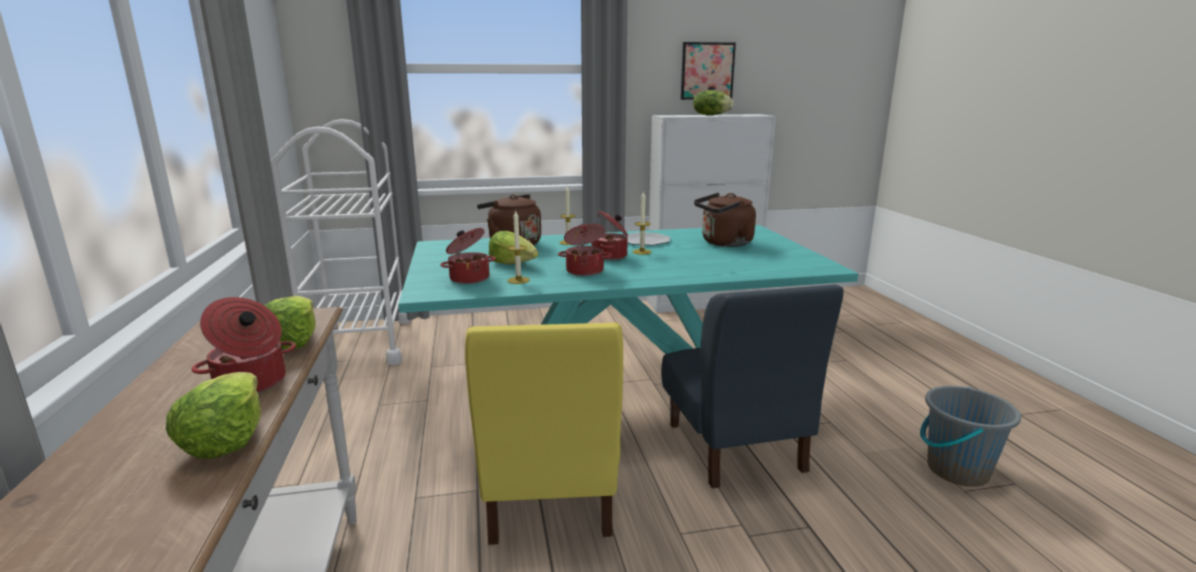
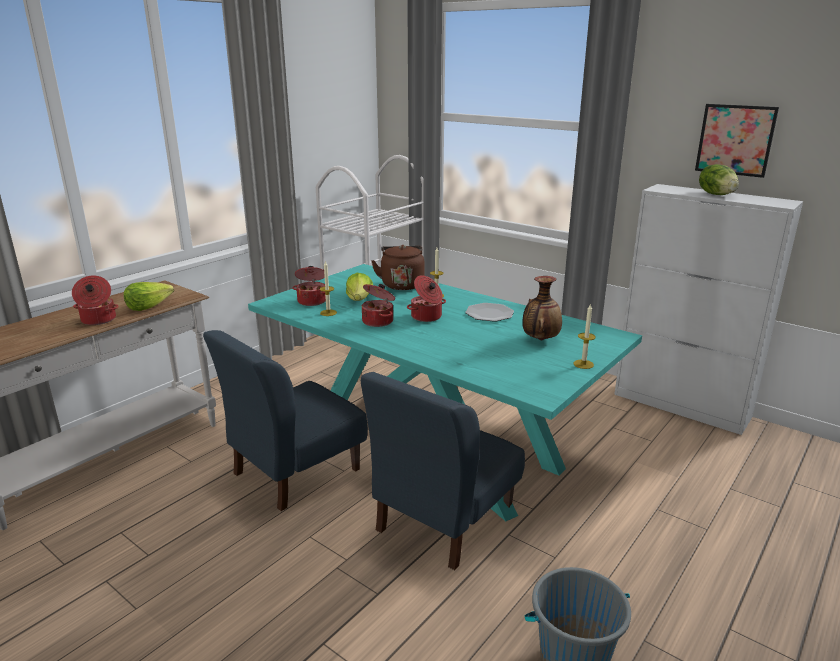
camera: 50 degrees right, 5 degrees up
lettuce [166,372,261,459] -> none
yellow chair [465,323,623,545] -> blue chair [203,330,368,511]
candle [633,191,651,255] -> candle moved to [573,303,596,369]
brown kettle [694,193,756,247] -> vase [522,276,562,340]

